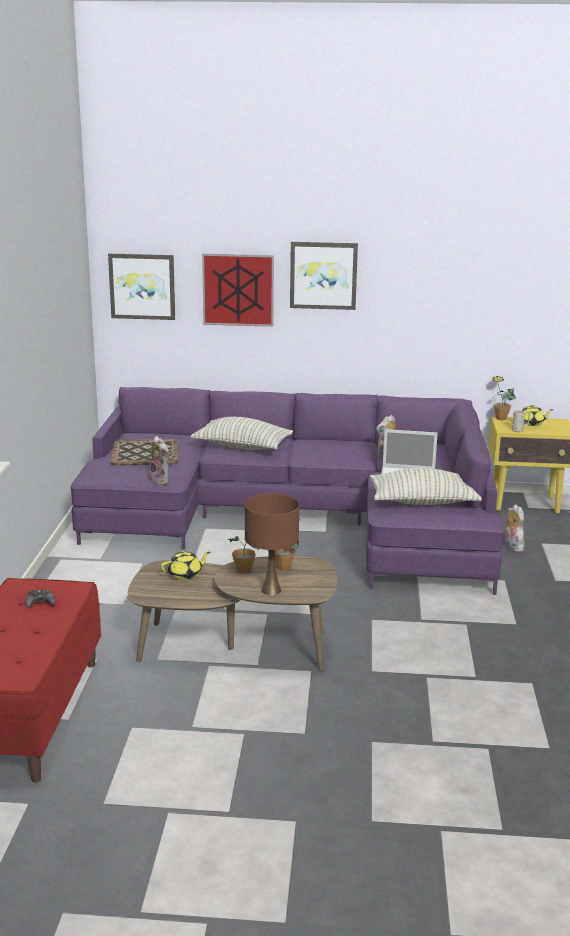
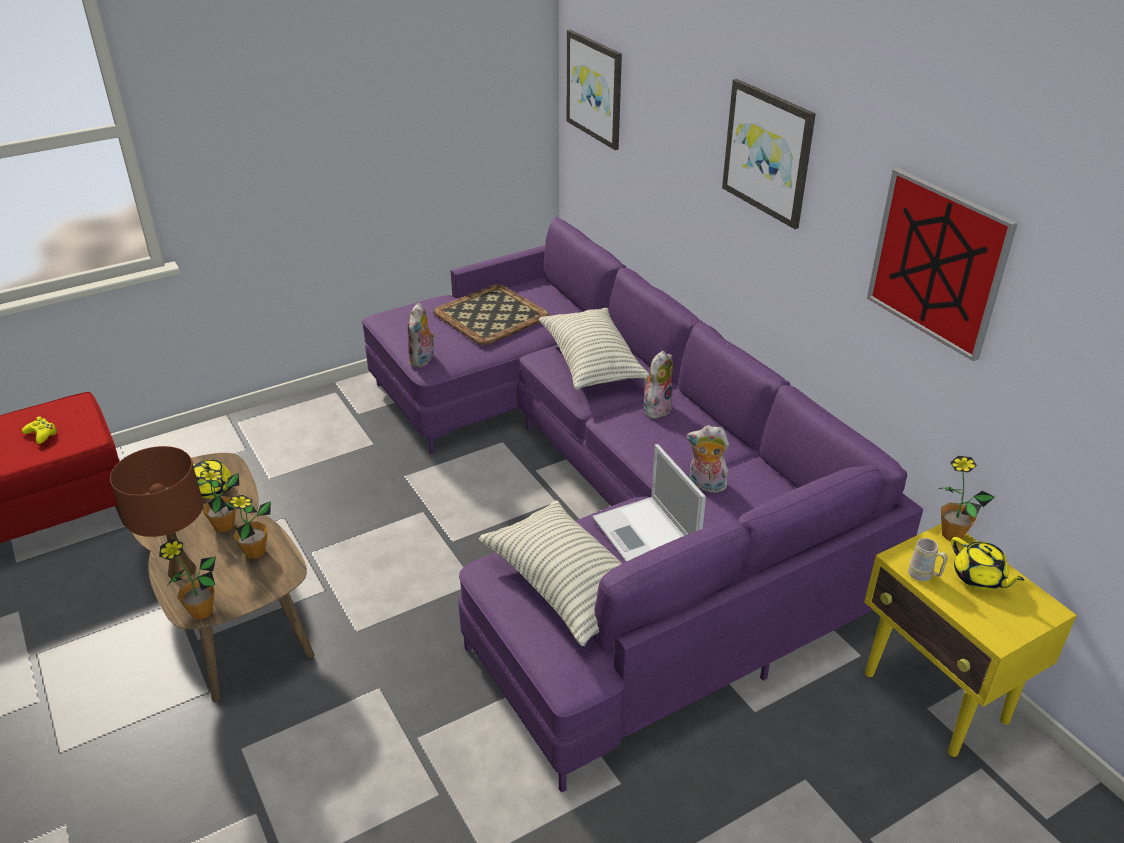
camera: 55 degrees right, 15 degrees up
black game controller [25,589,55,608] -> yellow game controller [22,416,58,444]
picture [202,253,274,327] -> picture moved to [867,168,1018,361]
plush toy [505,504,525,552] -> plush toy moved to [644,351,673,419]
none -> potted plant [159,539,216,619]

